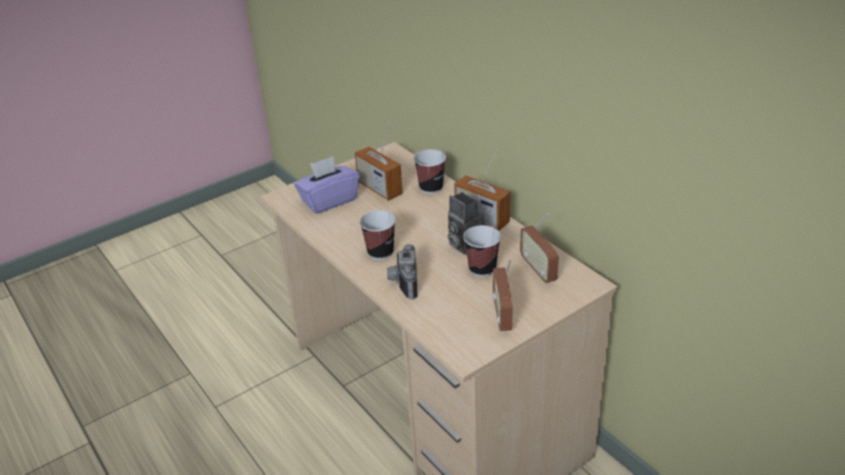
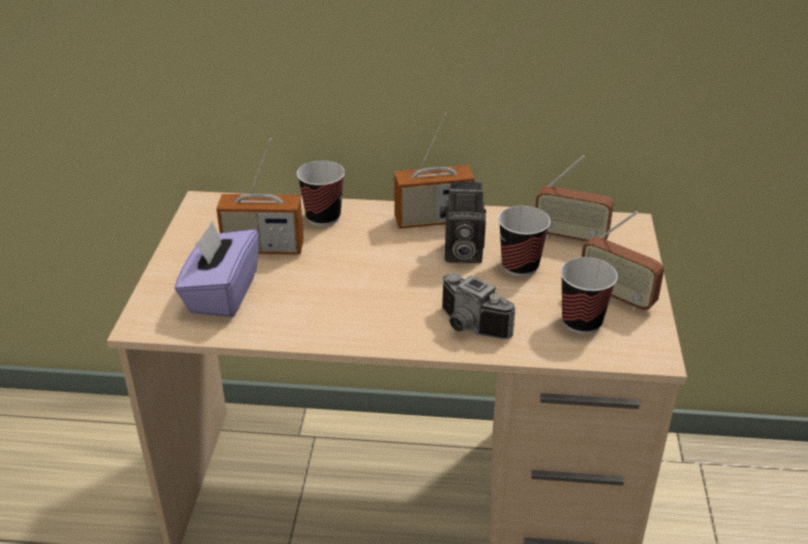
camera: 50 degrees left, 0 degrees up
cup [360,210,396,260] -> cup moved to [560,257,618,334]

